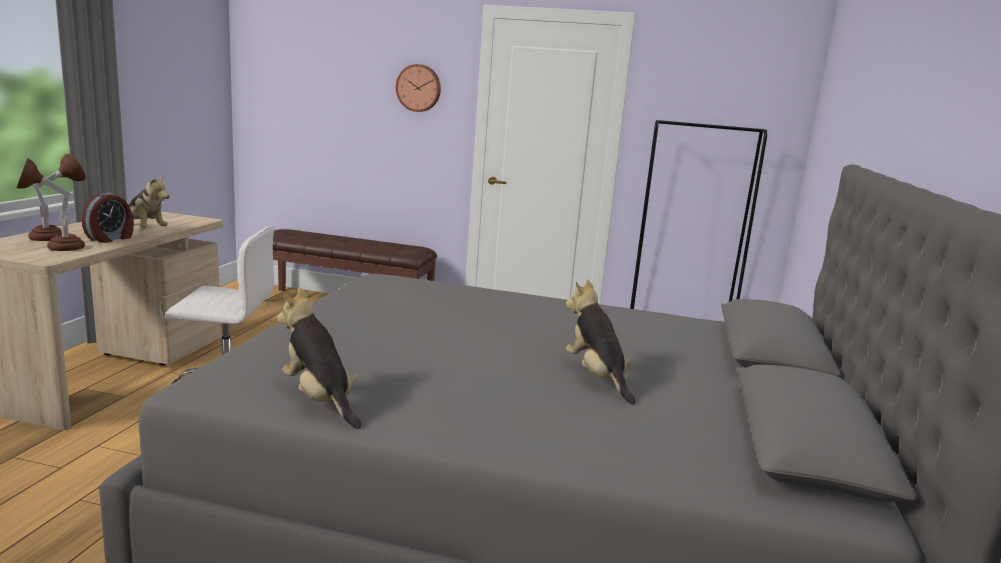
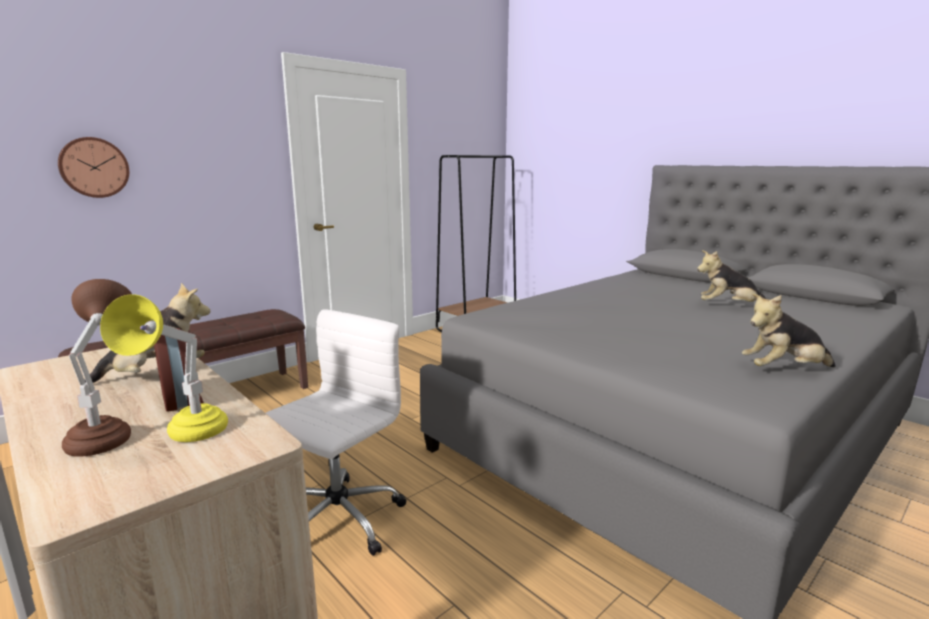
camera: 55 degrees left, 0 degrees up
brown table lamp [17,158,85,251] -> yellow table lamp [100,294,228,442]
wall clock [396,64,441,112] -> wall clock moved to [58,137,129,198]

